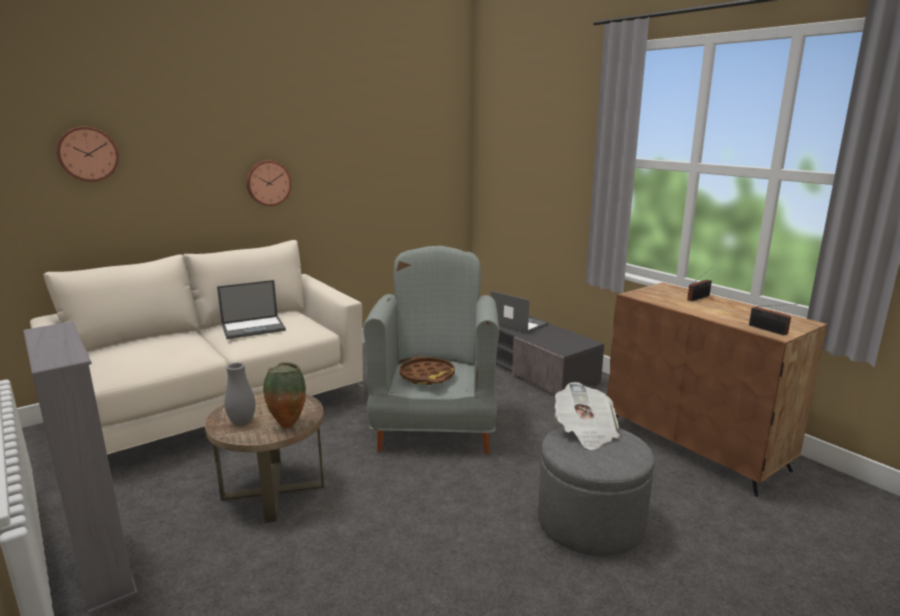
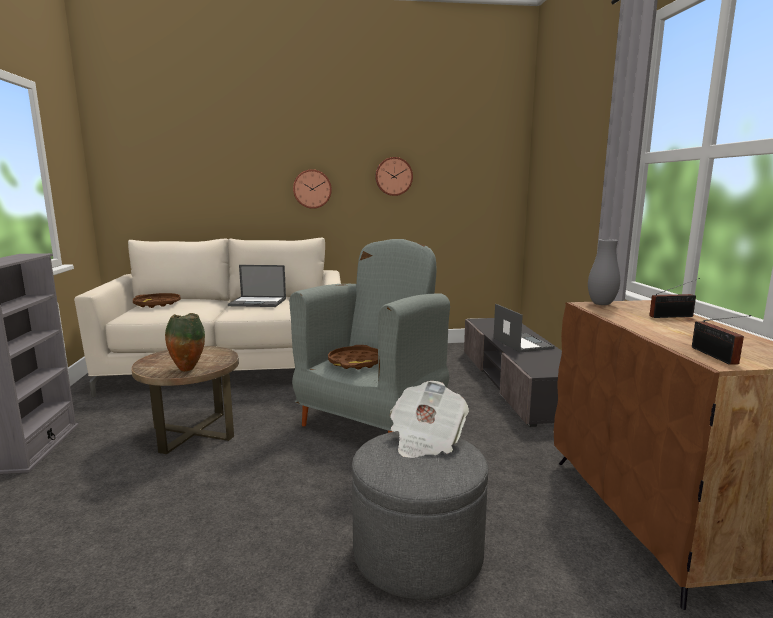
camera: 30 degrees right, 5 degrees down
wall clock [56,127,119,182] -> wall clock moved to [375,157,413,196]
grey vase [225,362,256,426] -> grey vase moved to [588,239,620,305]
none -> brown tray [133,293,181,308]

